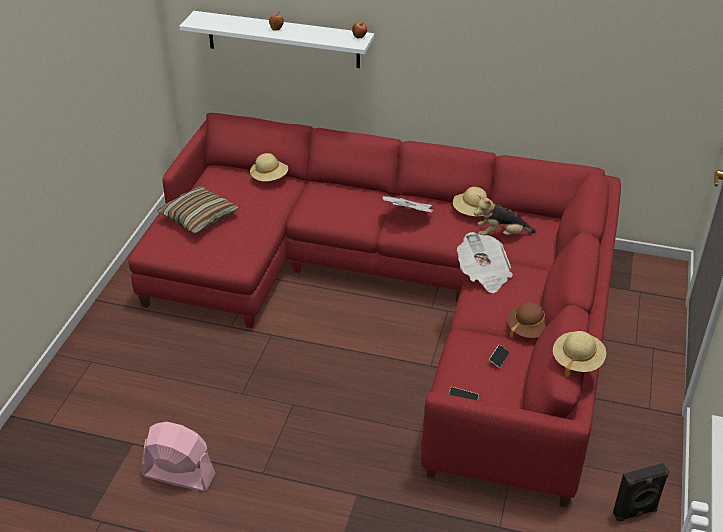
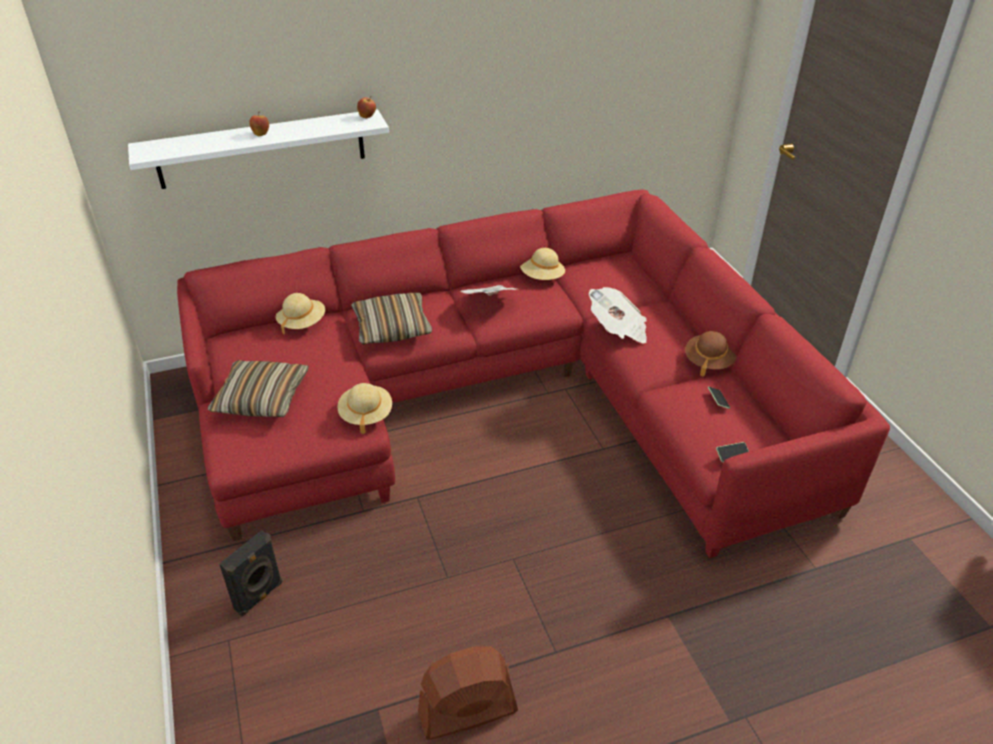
camera: 35 degrees left, 0 degrees up
pink fan [142,422,216,491] -> brown fan [418,646,518,740]
plush toy [474,195,536,235] -> none
beige hat [553,331,606,377] -> beige hat moved to [337,383,392,434]
black speaker [613,463,670,521] -> black speaker moved to [219,530,282,617]
none -> pillow [351,293,432,345]

